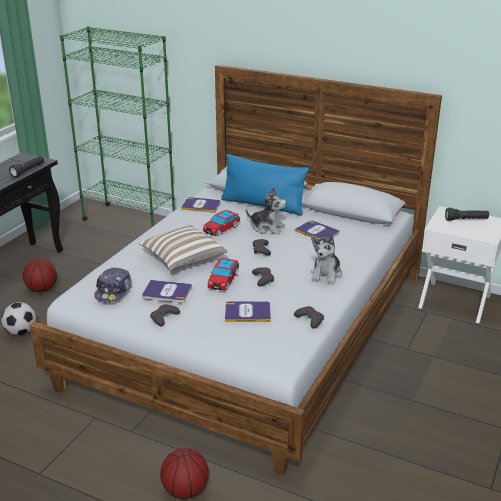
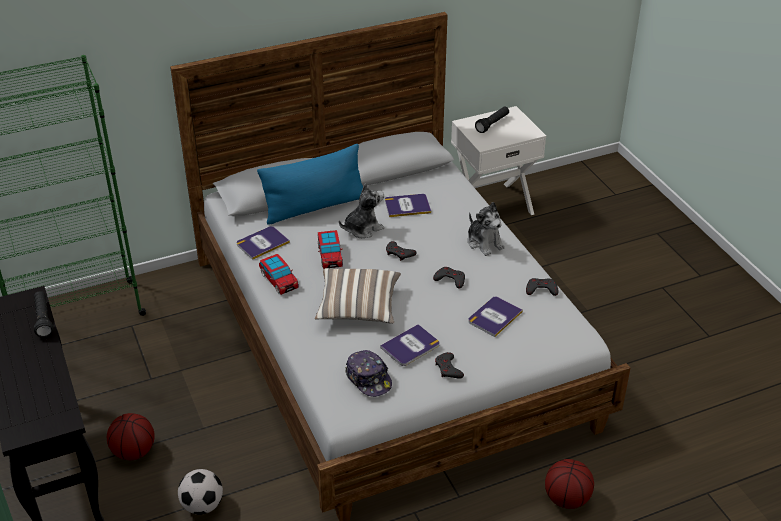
camera: 50 degrees left, 10 degrees up
toy car [208,258,239,291] -> toy car moved to [259,254,299,295]

